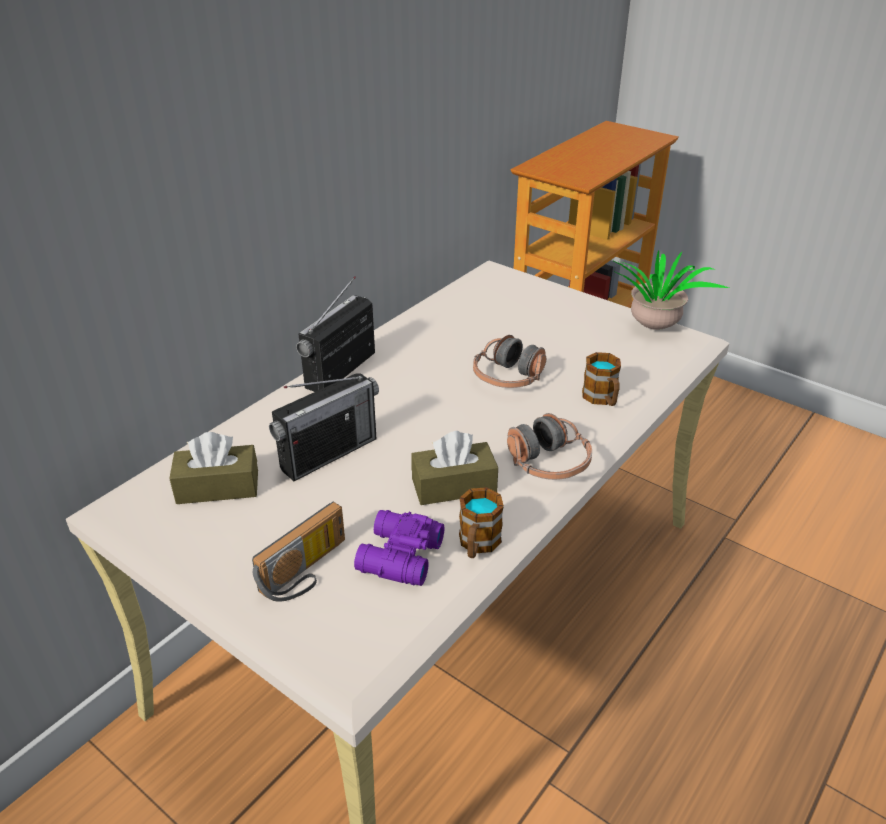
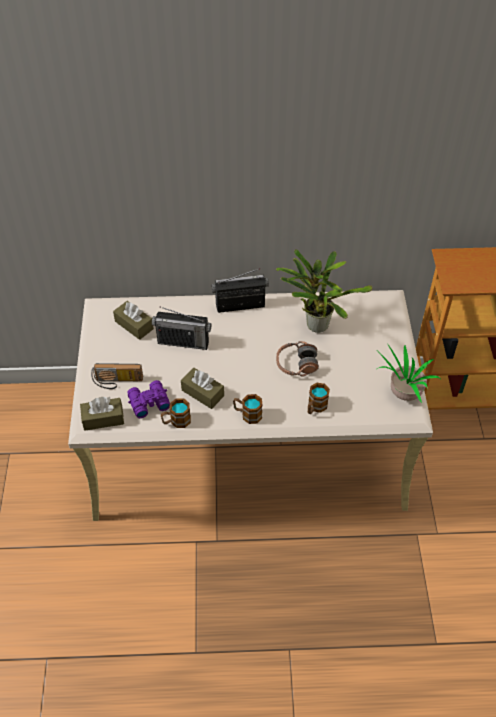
camera: 50 degrees right, 15 degrees up
headphones [507,413,592,480] -> mug [233,394,263,424]
none -> brown tissue box [80,397,124,431]
none -> potted plant [275,249,373,333]

